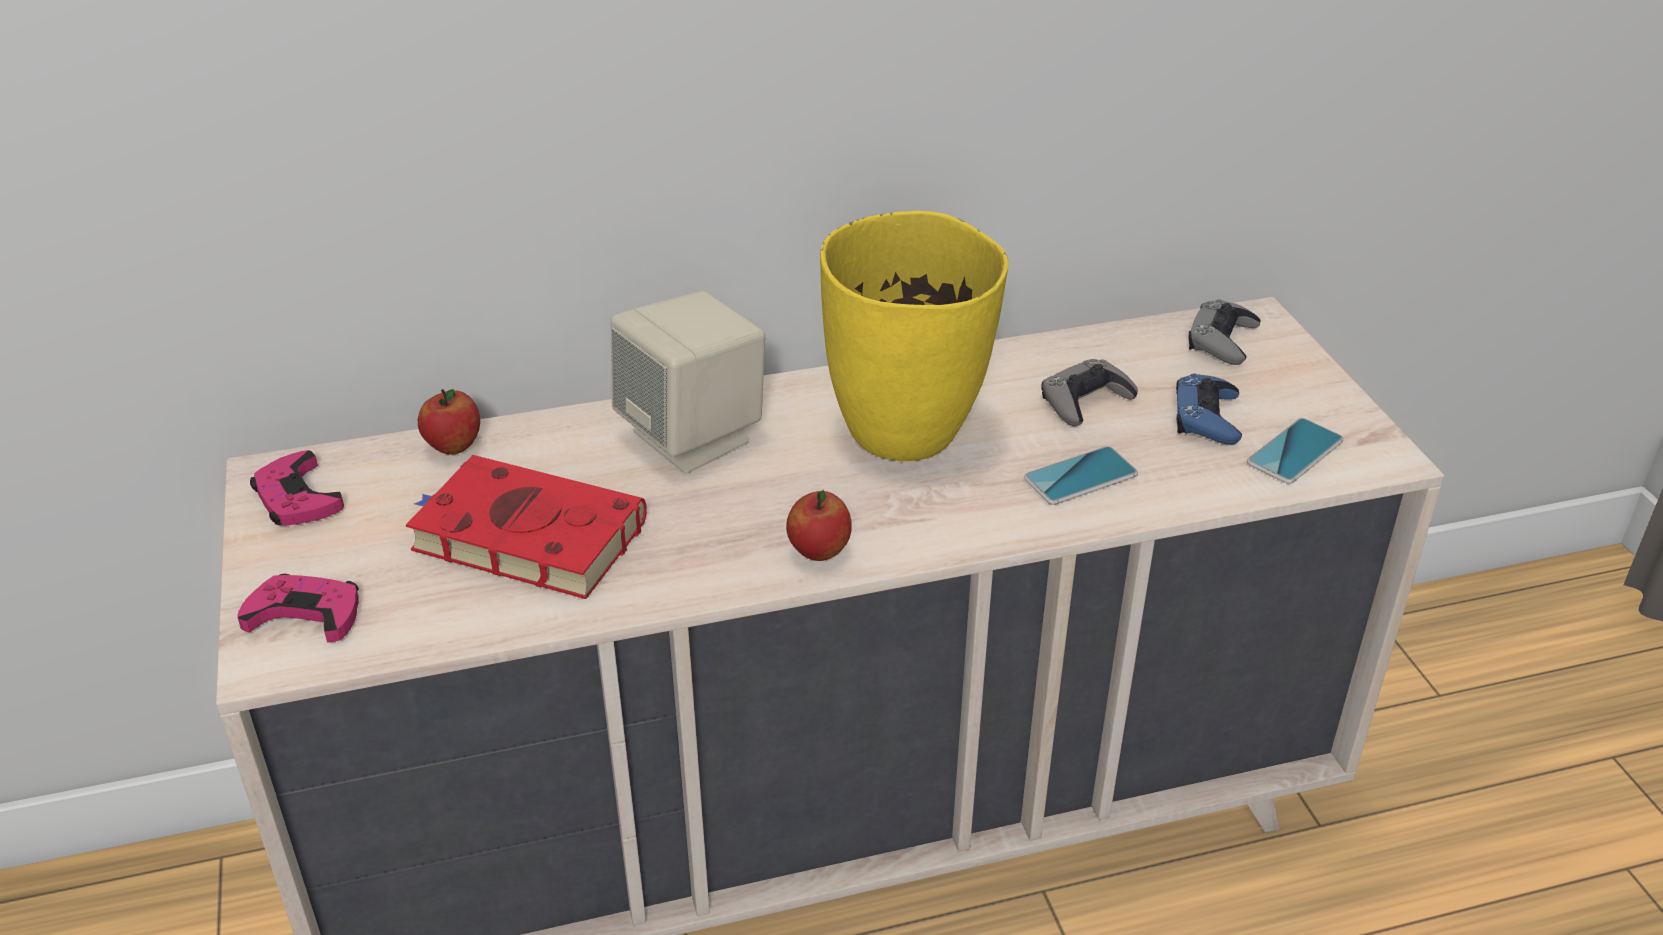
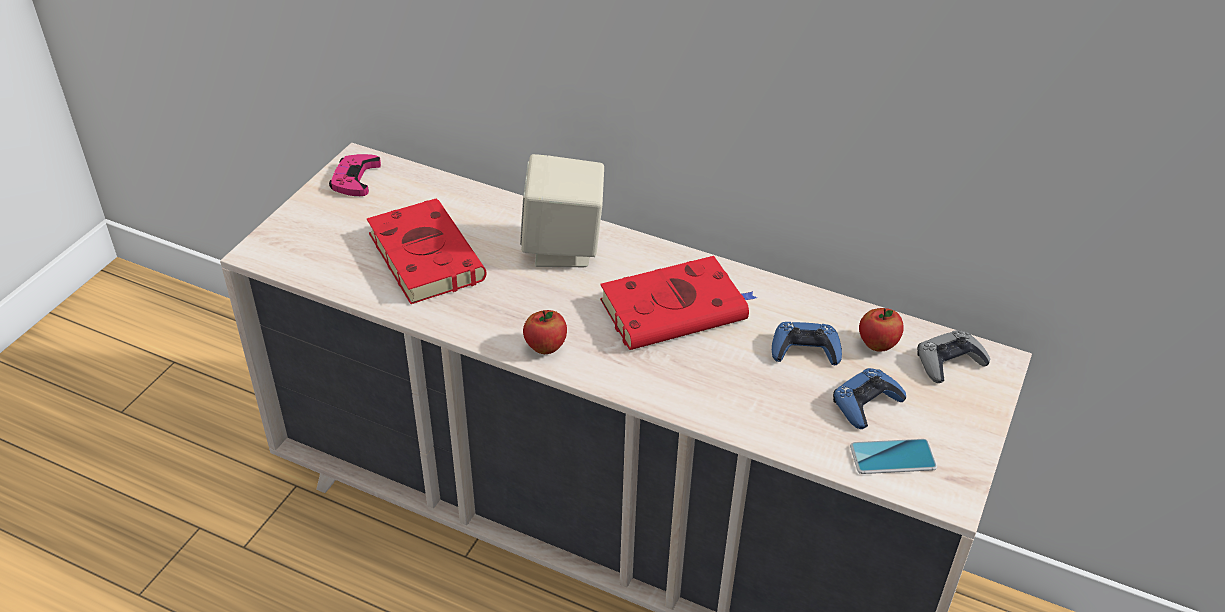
camera: 40 degrees right, 5 degrees up
pink game controller [237,574,359,643] -> none
apple [418,389,480,455] -> apple moved to [859,308,904,352]
yellow vase [820,211,1009,461] -> red book [600,256,757,350]
phone [1024,446,1138,505] -> none
grey game controller [1041,359,1138,426] -> blue game controller [772,322,842,365]

